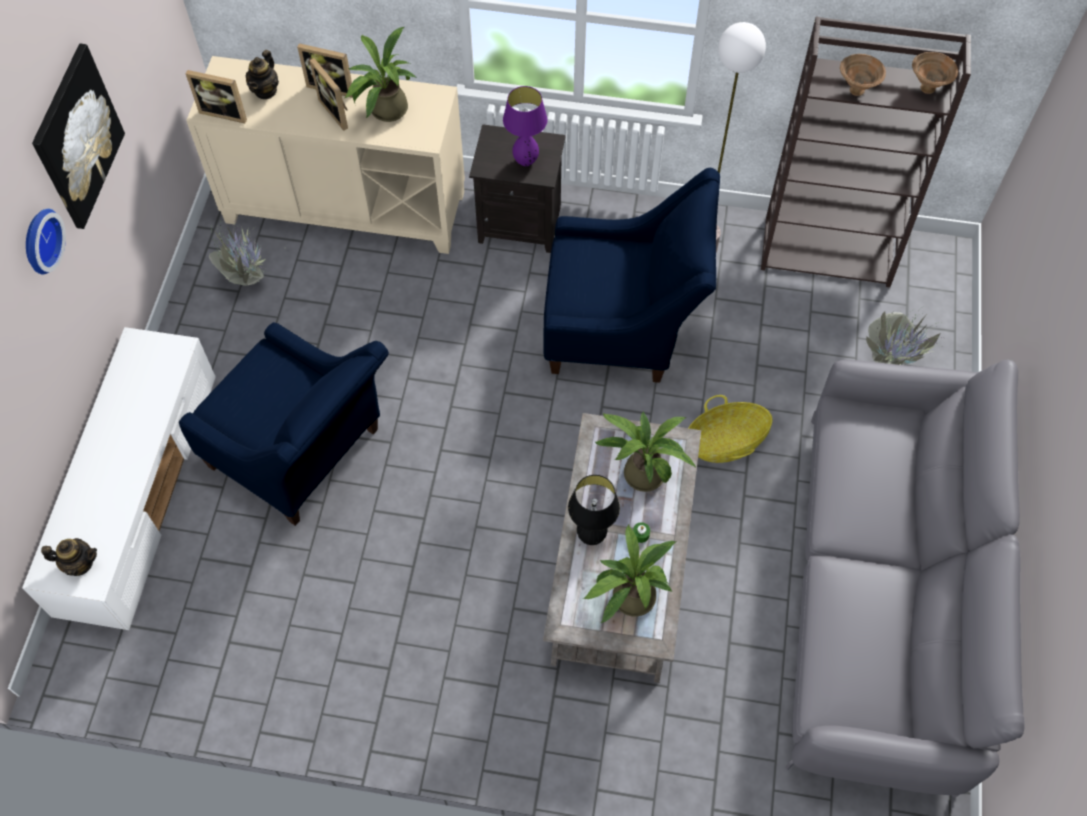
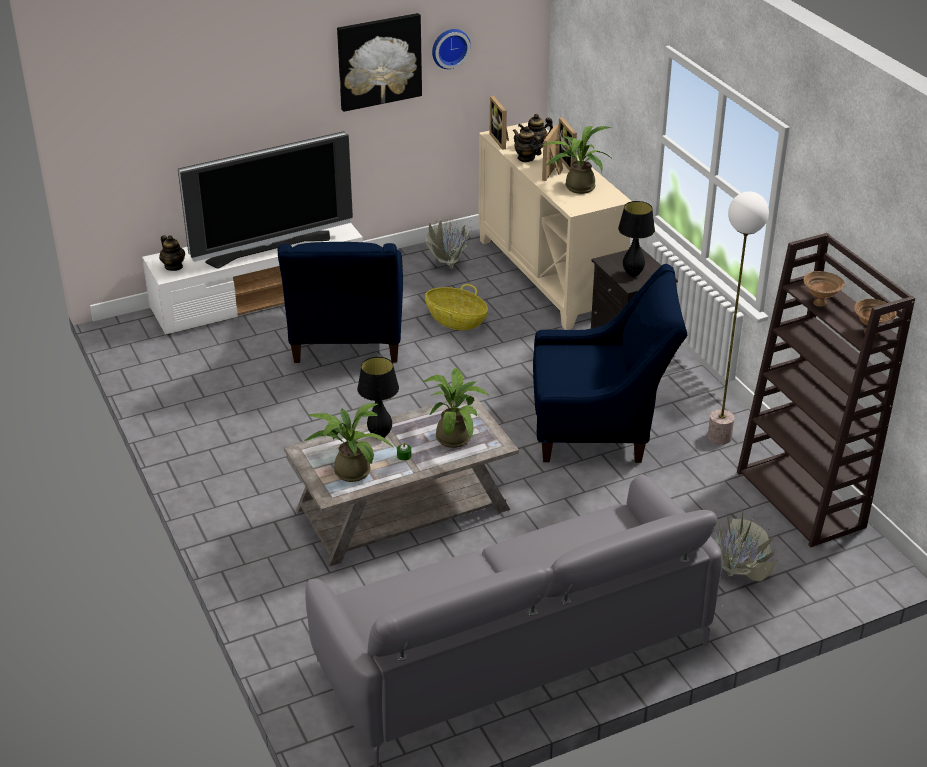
camera: 55 degrees right, 25 degrees down
wall clock [26,209,66,274] -> wall clock moved to [432,29,471,69]
purple table lamp [503,86,547,166] -> black table lamp [618,201,655,277]
blue armchair [543,168,720,383] -> blue armchair turned 60 degrees counterclockwise [533,264,687,463]
basket [688,395,772,463] -> basket moved to [425,284,488,330]
none -> television [178,131,353,269]
none -> teapot [513,126,541,162]

